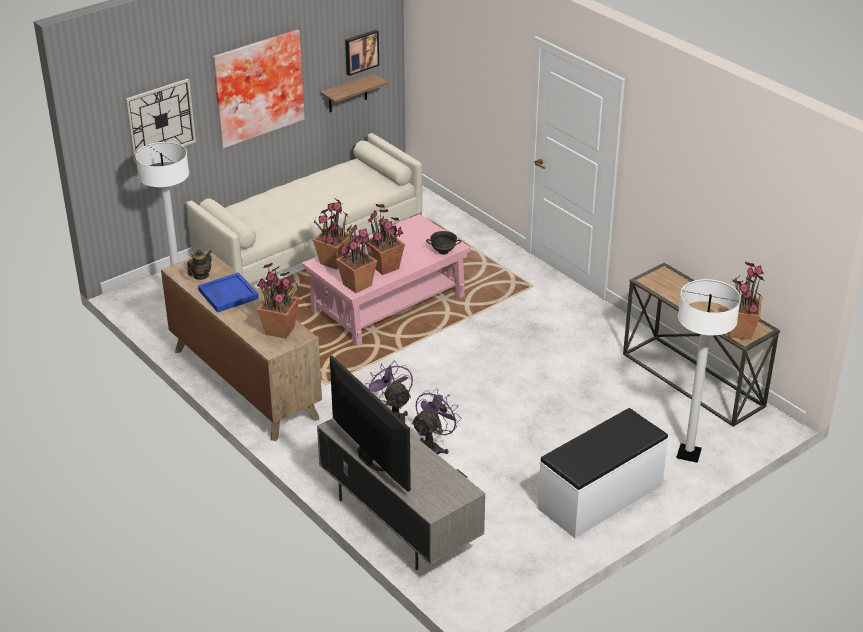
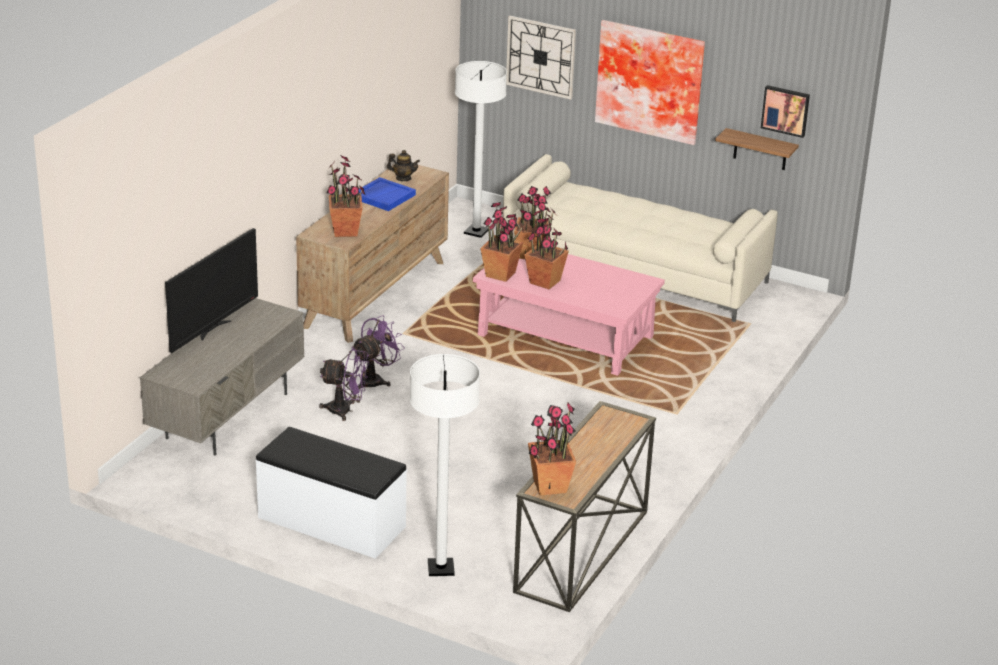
camera: 65 degrees right, 5 degrees down
black bowl [426,231,461,255] -> none

